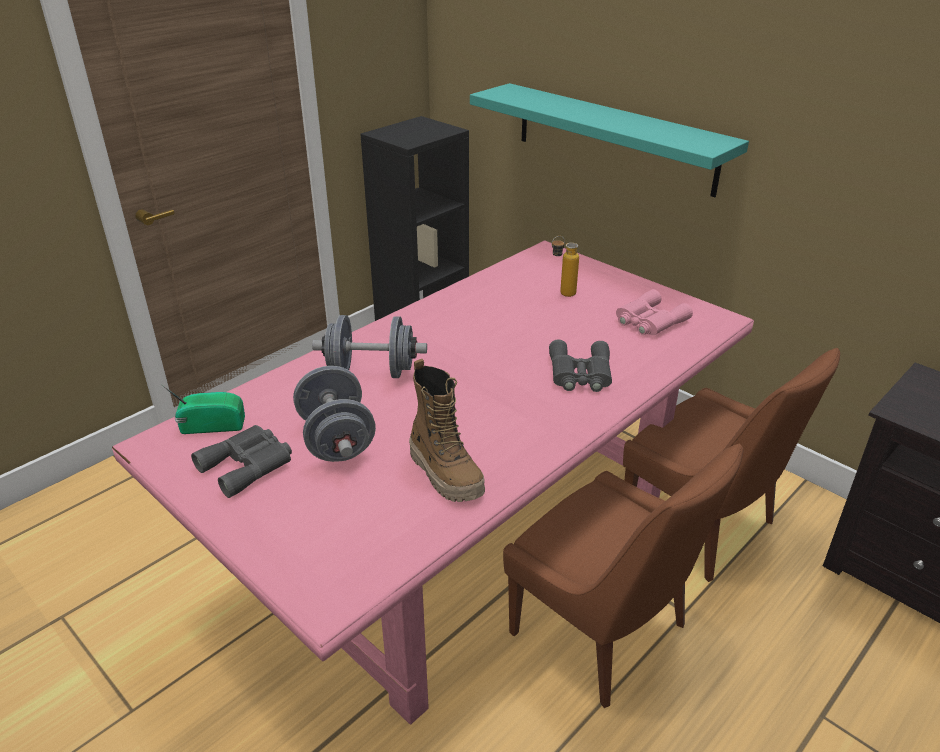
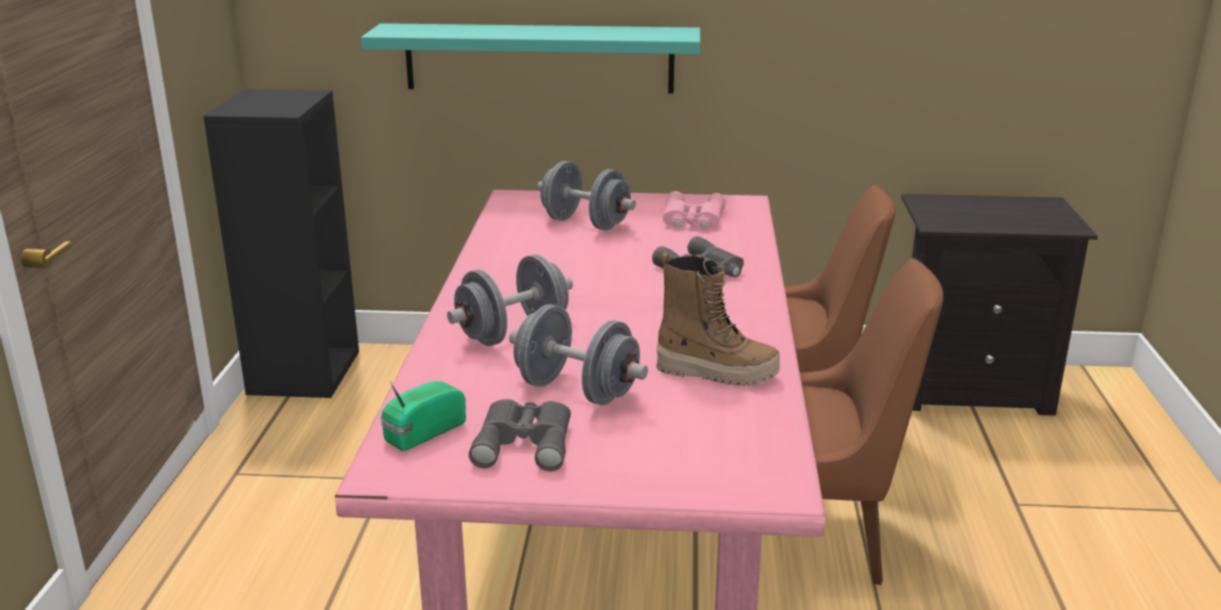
camera: 40 degrees left, 10 degrees down
bottle [552,236,579,297] -> grey dumbbell [537,161,636,230]

